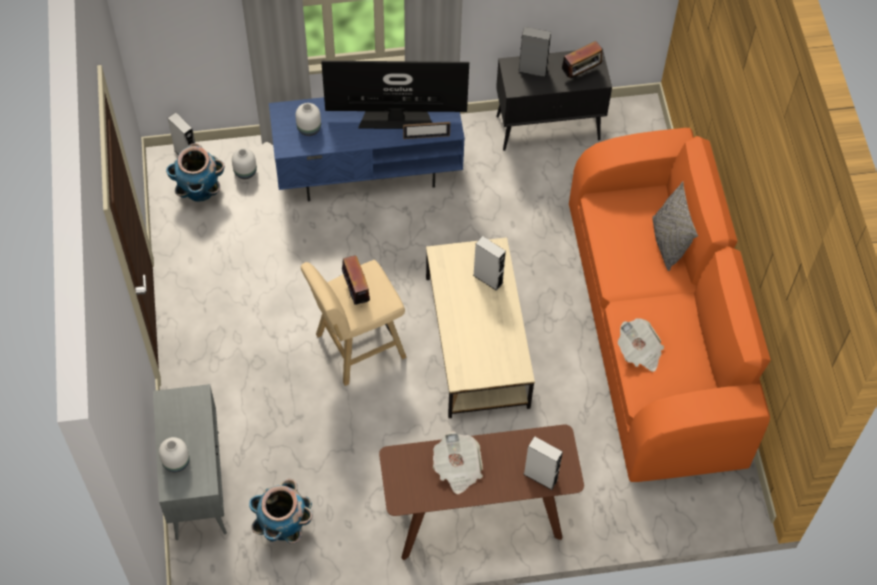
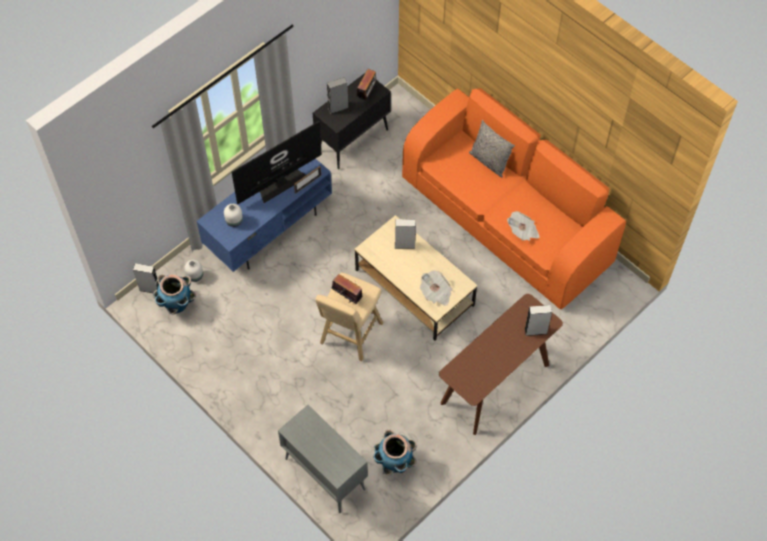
camera: 35 degrees left, 0 degrees up
white vase [159,437,190,472] -> none
newspaper [433,431,483,494] -> newspaper moved to [420,270,453,306]

